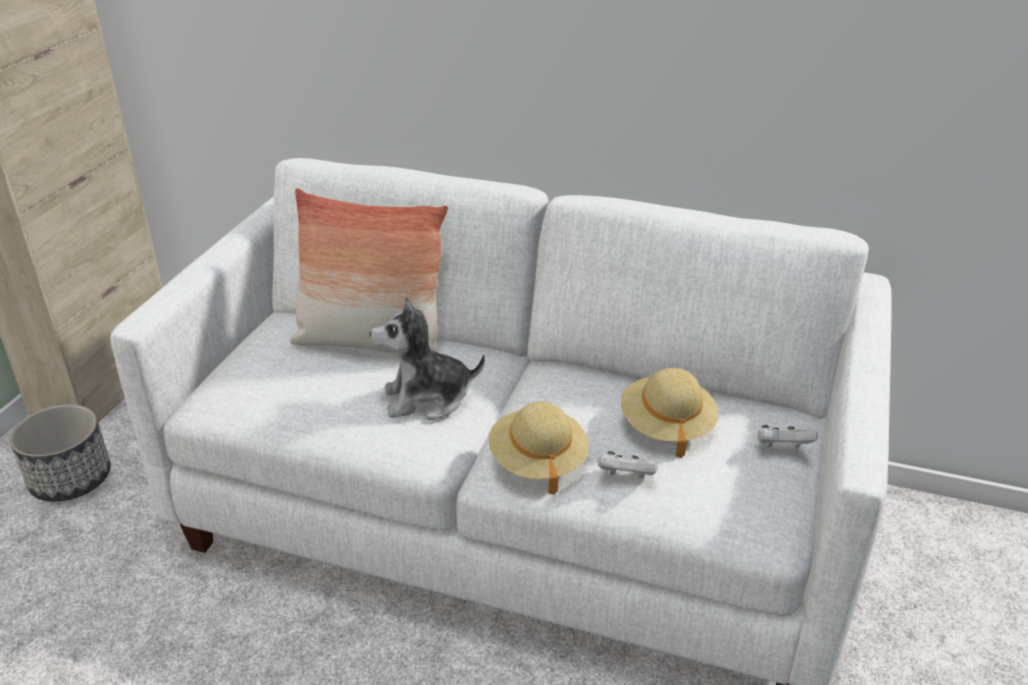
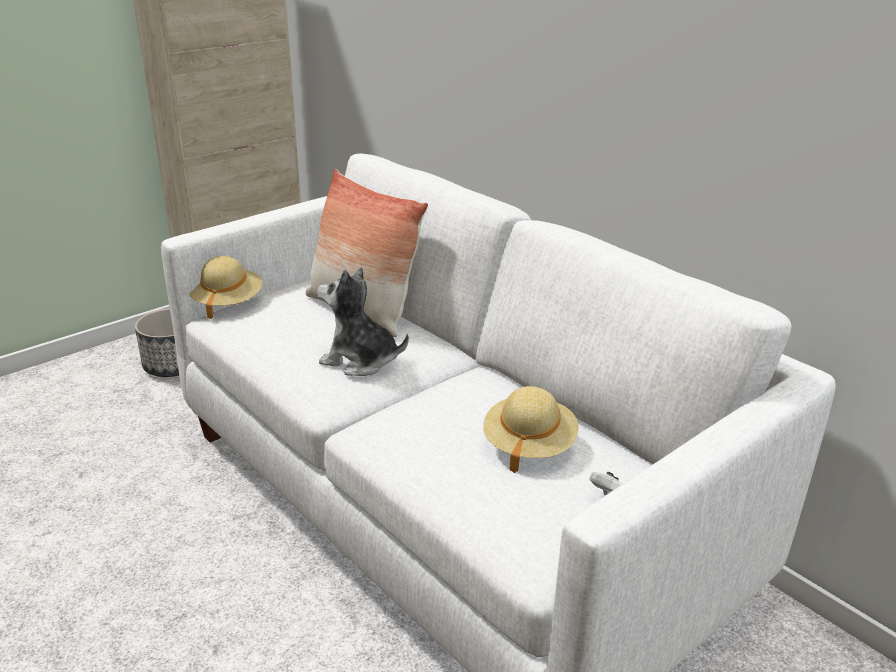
camera: 30 degrees right, 5 degrees down
beige hat [488,402,589,495] -> beige hat moved to [189,256,262,319]
white game controller [597,451,658,479] -> none

